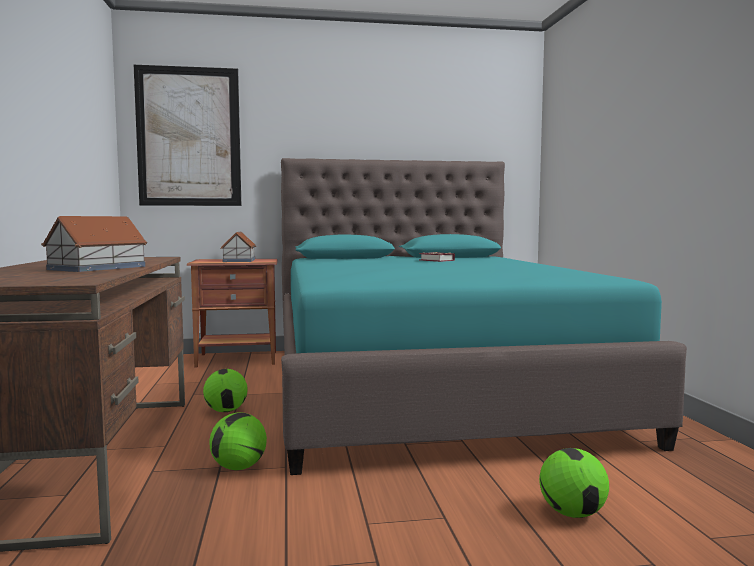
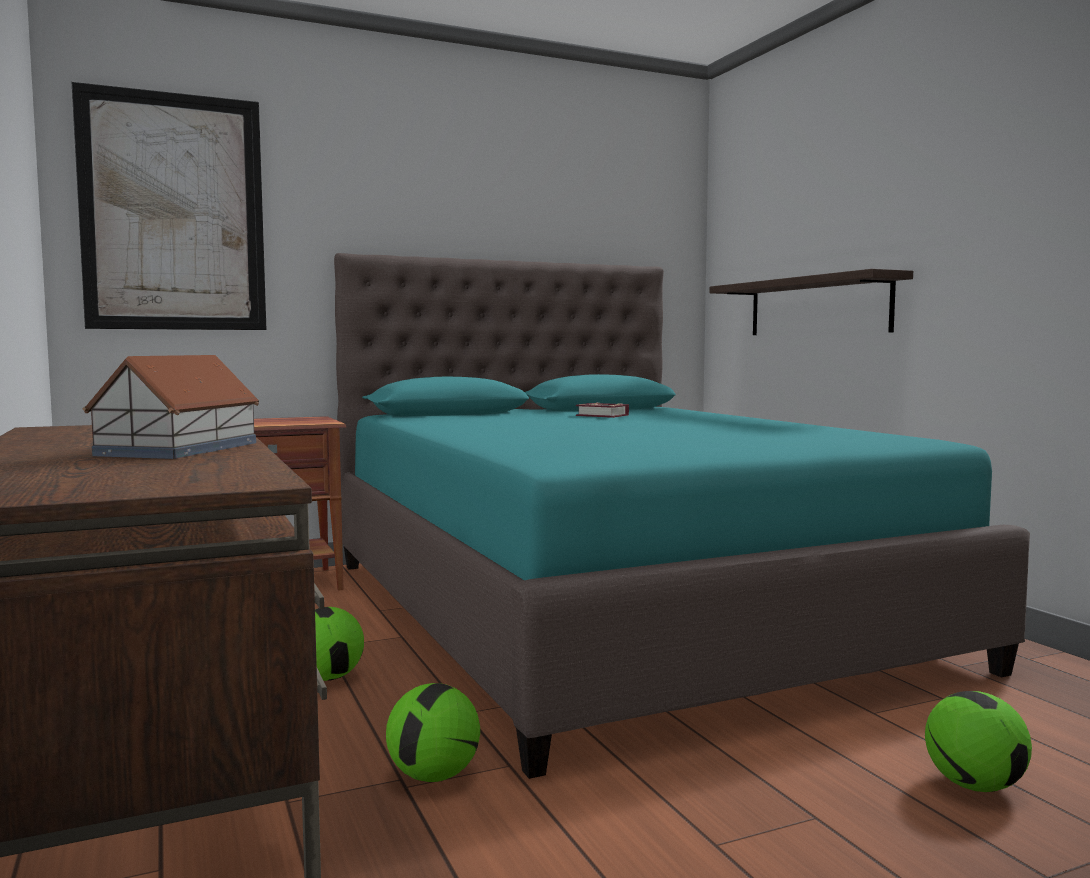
camera: 15 degrees left, 0 degrees up
toy house [220,231,257,262] -> none
none -> shelf [710,269,913,335]

